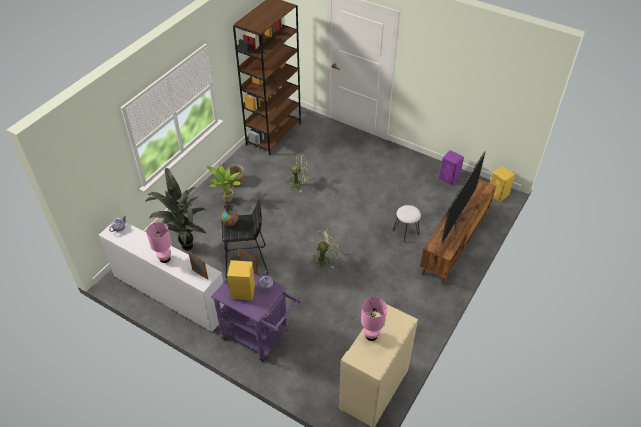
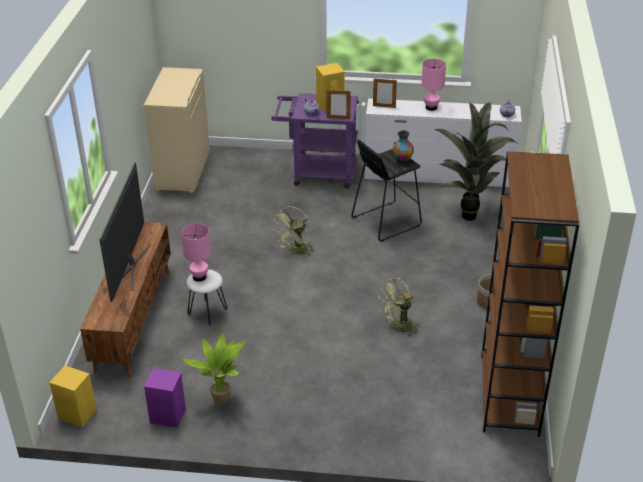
camera: 155 degrees right, 10 degrees down
potted plant [207,164,242,202] -> potted plant moved to [183,333,246,405]
pink table lamp [361,297,387,341] -> pink table lamp moved to [181,223,211,281]

